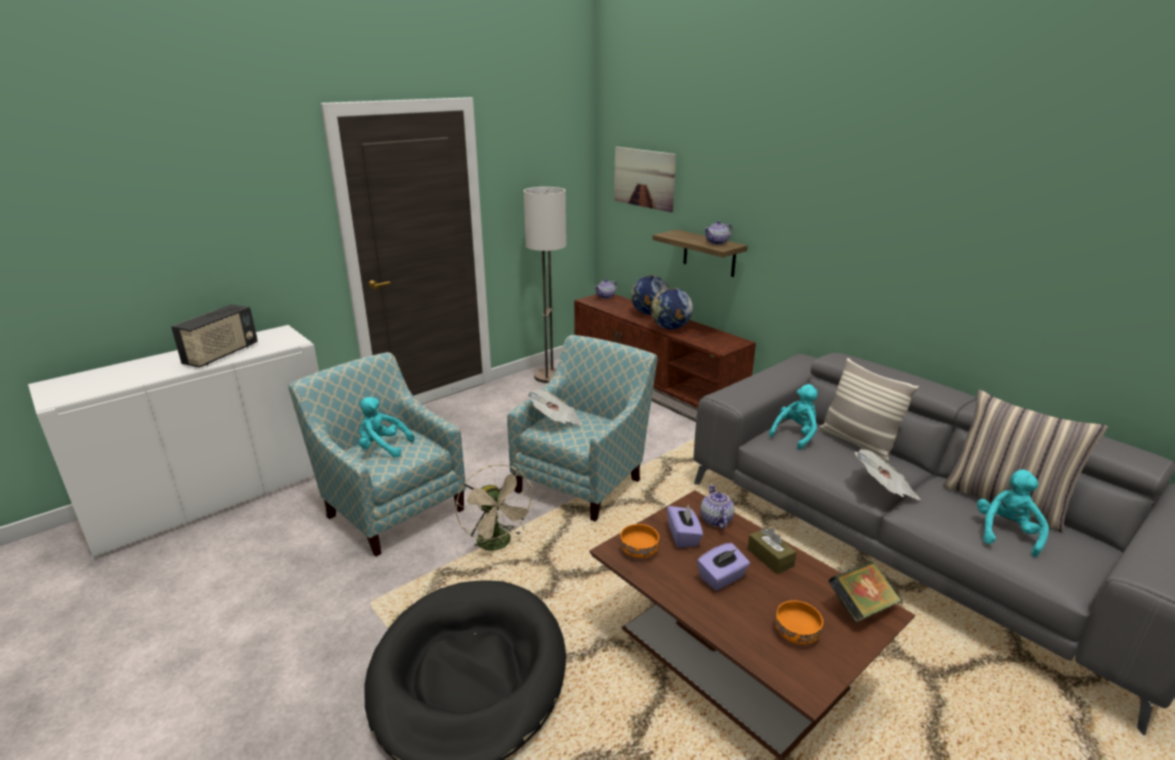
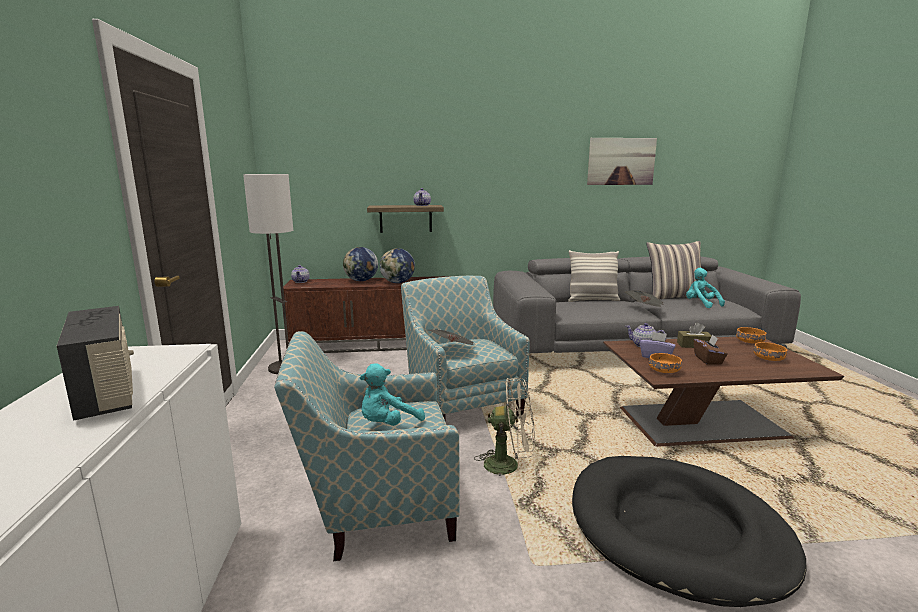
camera: 55 degrees left, 10 degrees down
picture [614,147,676,212] -> picture moved to [587,138,657,185]
purple tissue box [697,543,750,590] -> brown tissue box [694,335,728,365]
turquoise plush toy [769,384,818,450] -> none
book [828,562,902,623] -> orange bowl [736,327,767,344]

